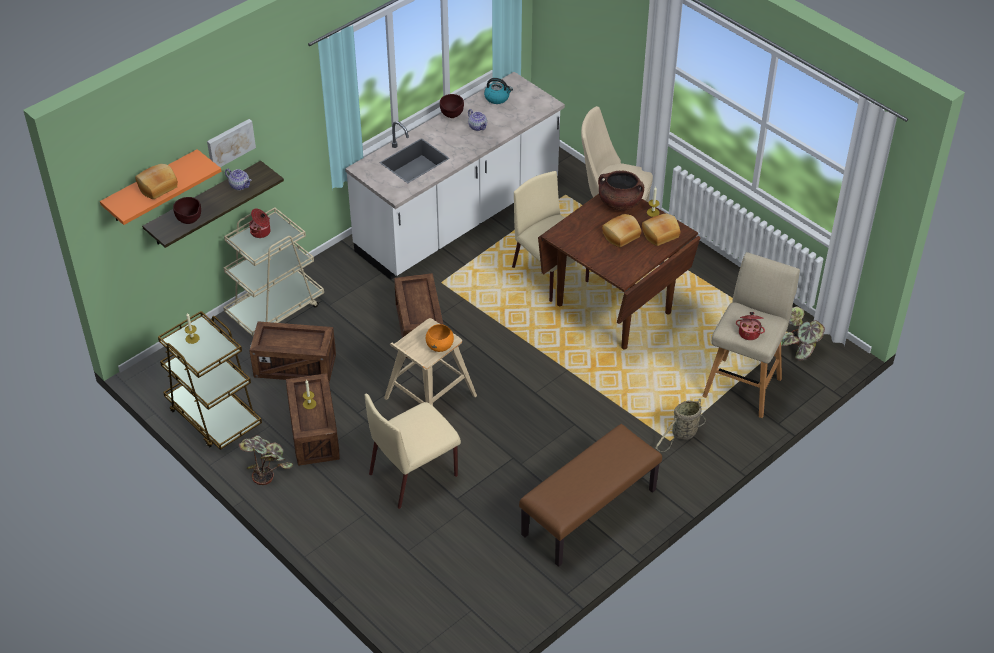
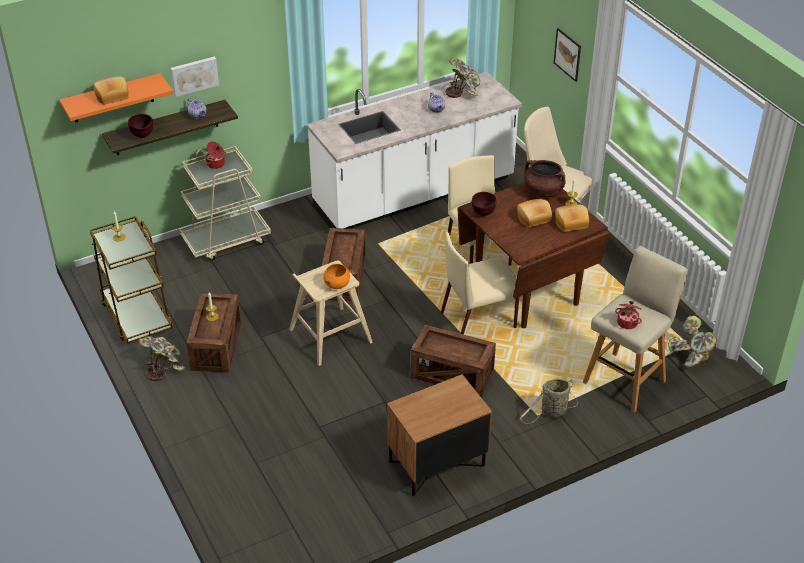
camera: 15 degrees right, 5 degrees down
crate [249,321,336,382] -> crate moved to [411,325,496,397]
beige chair [365,394,461,509] -> beige chair moved to [441,232,519,335]
brown bowl [440,94,464,118] -> brown bowl moved to [472,192,497,216]
kettle [484,78,513,104] -> potted plant [445,59,480,98]
brown bench [519,424,662,567] -> brown nightstand [387,374,492,496]
none -> picture [554,28,581,82]

